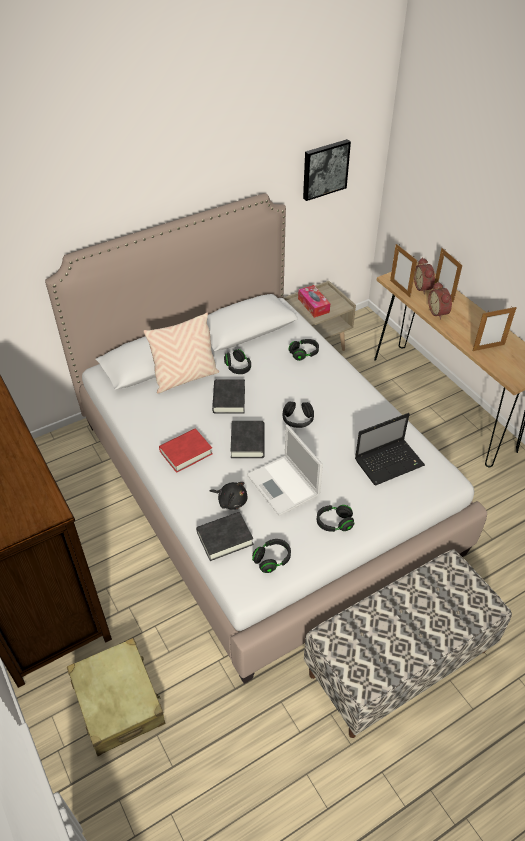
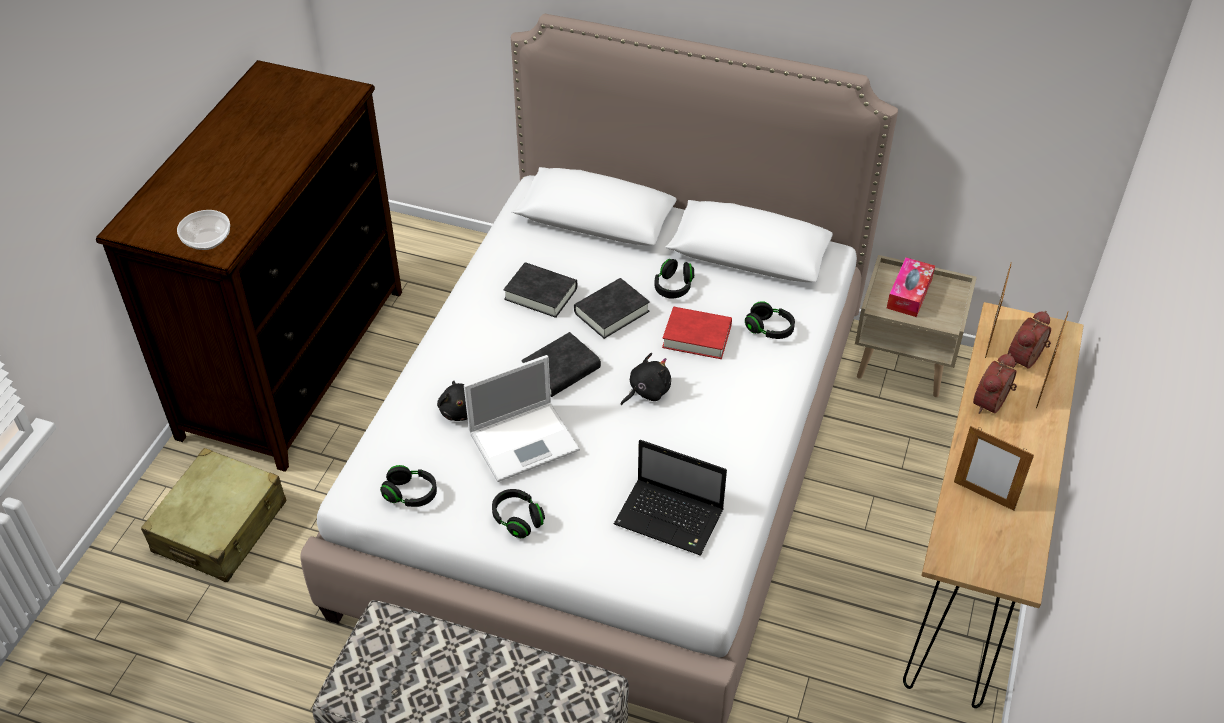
camera: 50 degrees right, 0 degrees up
beige pillow [144,313,219,394] -> none
red book [159,428,213,473] -> red book moved to [662,307,732,359]
black book [196,512,254,561] -> black book moved to [503,262,577,318]
laptop [247,425,323,516] -> laptop turned 135 degrees counterclockwise [464,355,580,482]
black headphones [282,401,314,428] -> black plush toy [621,353,671,405]
picture [303,139,351,201] -> none
none -> bowl [177,210,230,250]

